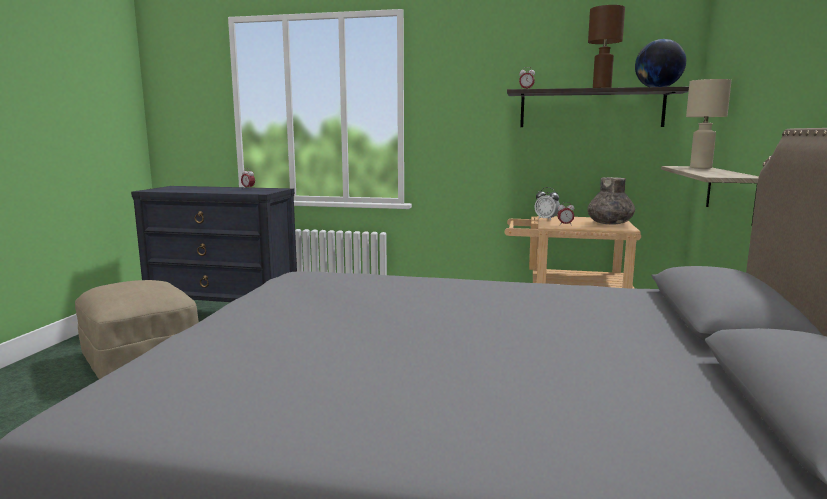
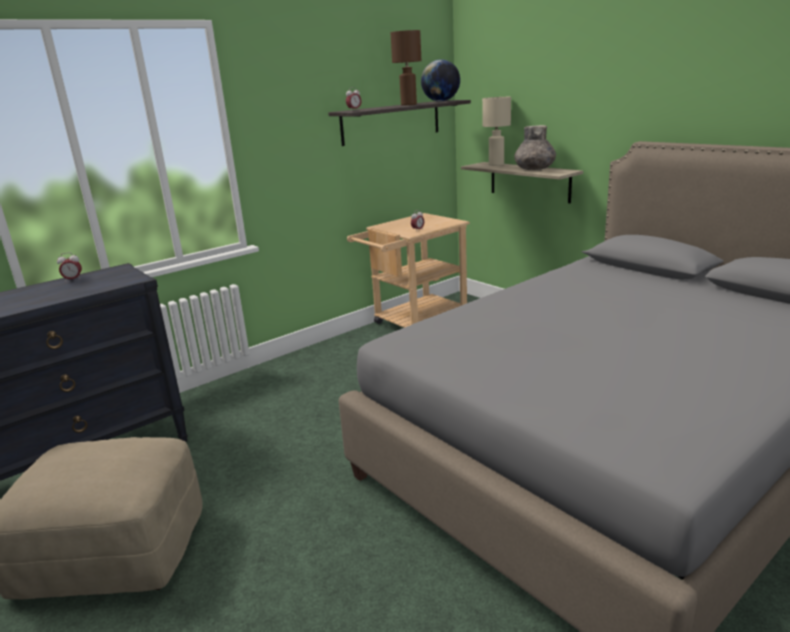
camera: 50 degrees left, 10 degrees up
alarm clock [535,187,560,220] -> none
grey vase [587,177,635,225] -> grey vase moved to [514,125,556,170]

